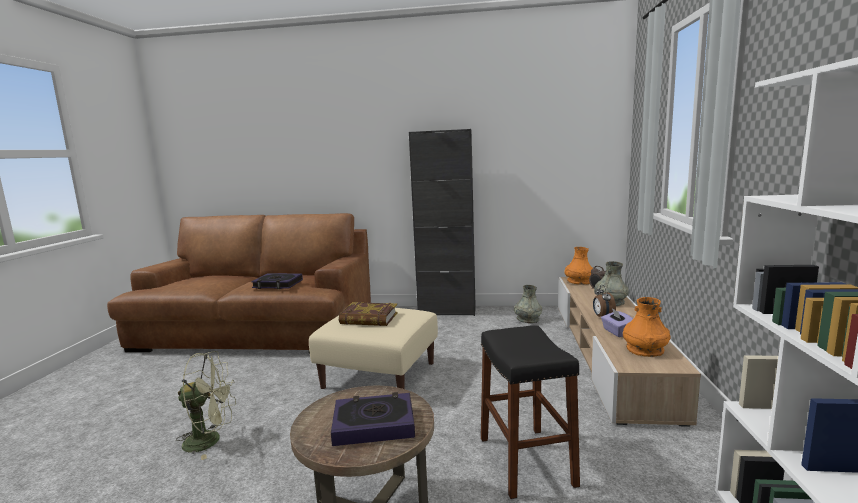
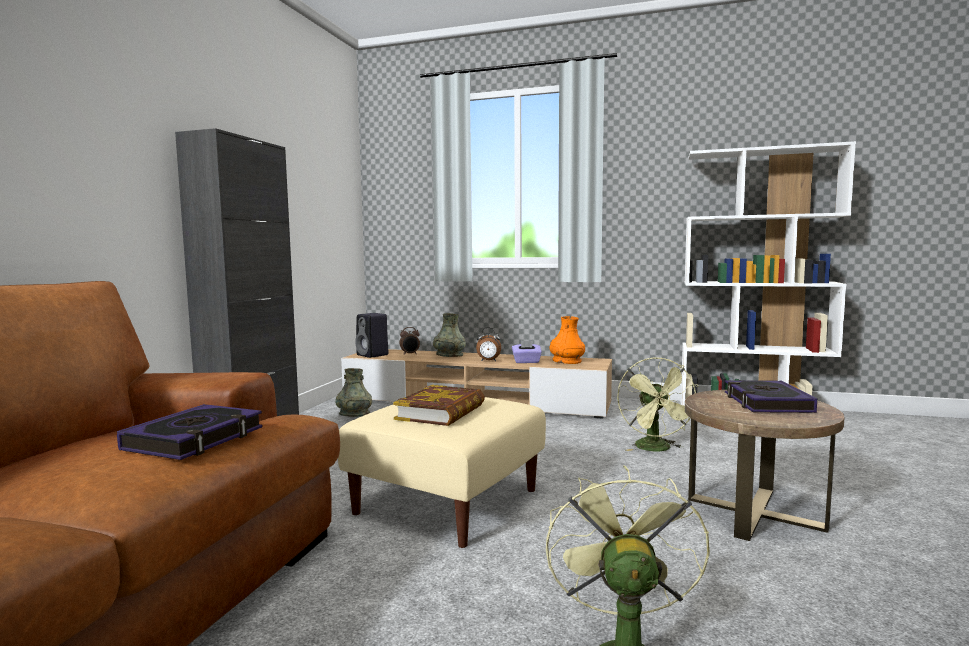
camera: 80 degrees left, 5 degrees down
black stool [481,325,580,499] -> green fan [617,357,699,451]
orange vase [564,247,593,285] -> black speaker [355,313,389,358]

